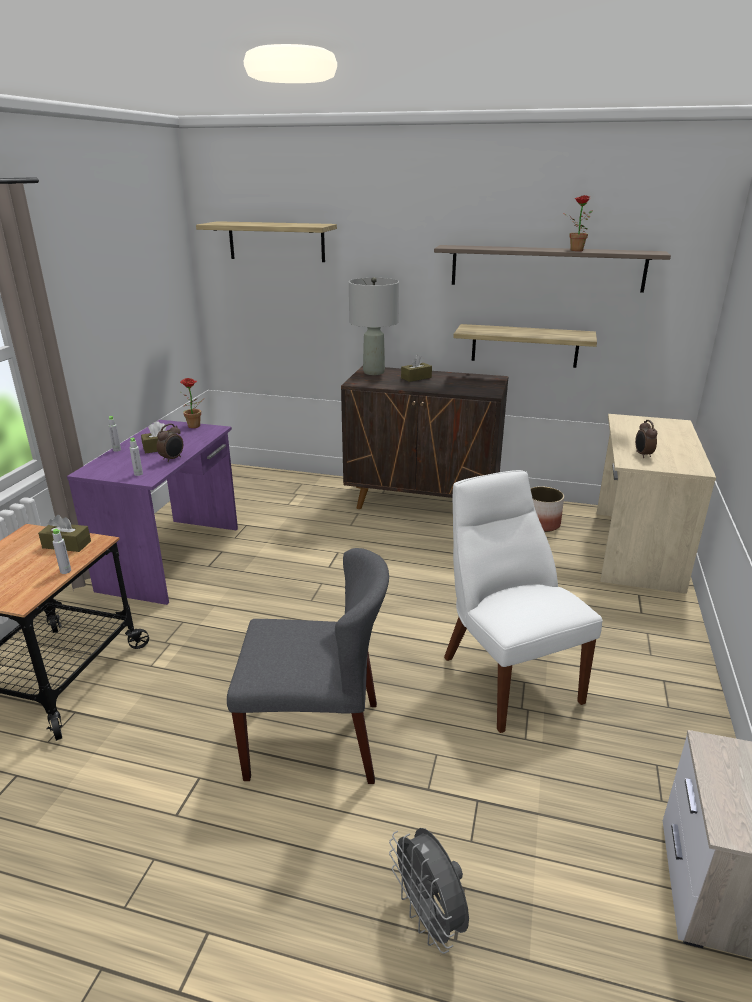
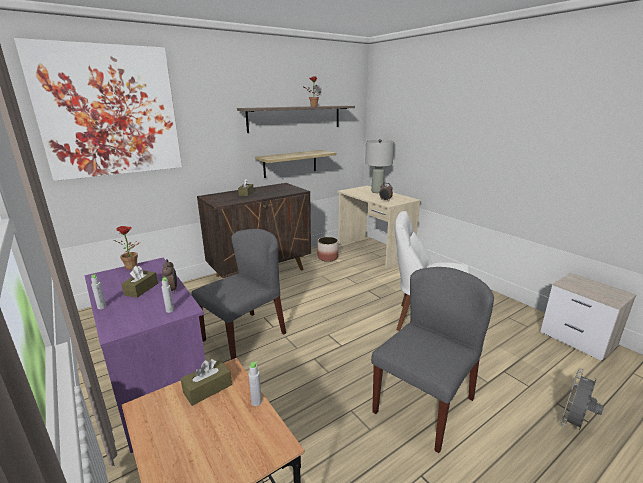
camera: 50 degrees left, 5 degrees down
shelf [196,221,337,262] -> picture [14,38,182,181]
grey table lamp [349,277,399,375] -> grey table lamp moved to [365,139,394,193]
grey fan [389,828,469,954] -> grey fan turned 120 degrees clockwise [561,369,604,431]
none -> grey chair [192,229,286,360]

